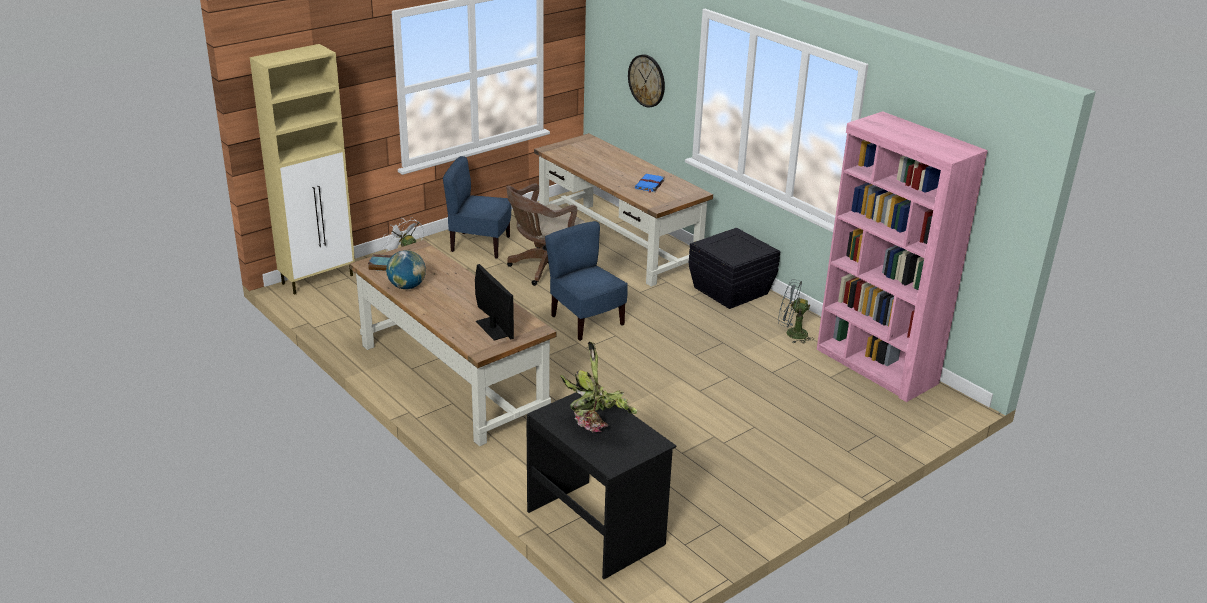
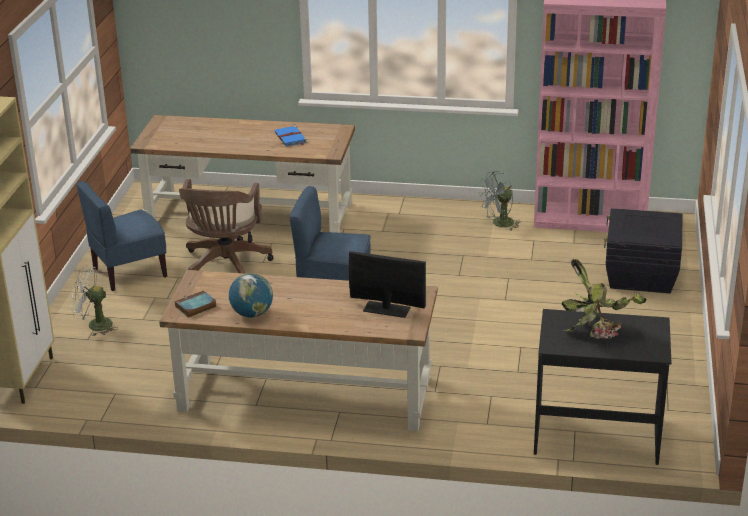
camera: 40 degrees left, 0 degrees up
wall clock [628,55,665,107] -> none
black storage box [689,228,781,309] -> black storage box moved to [604,208,682,293]

